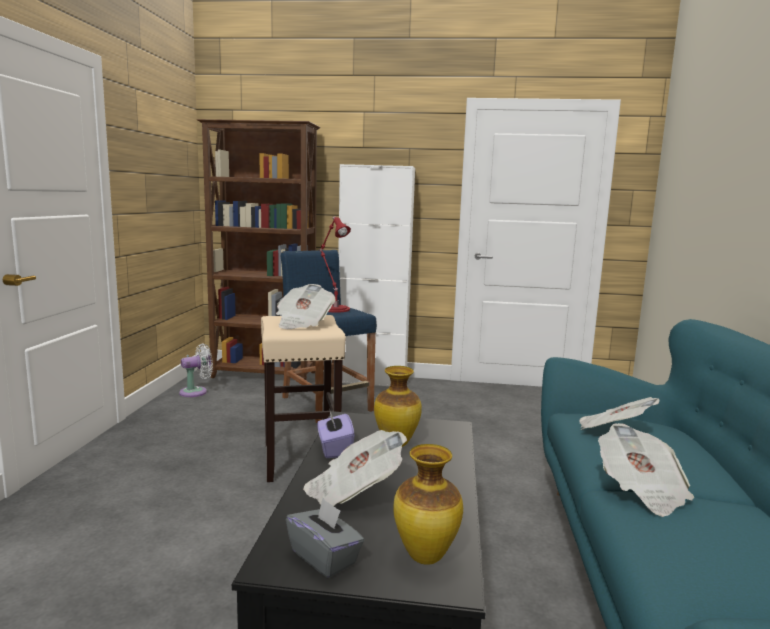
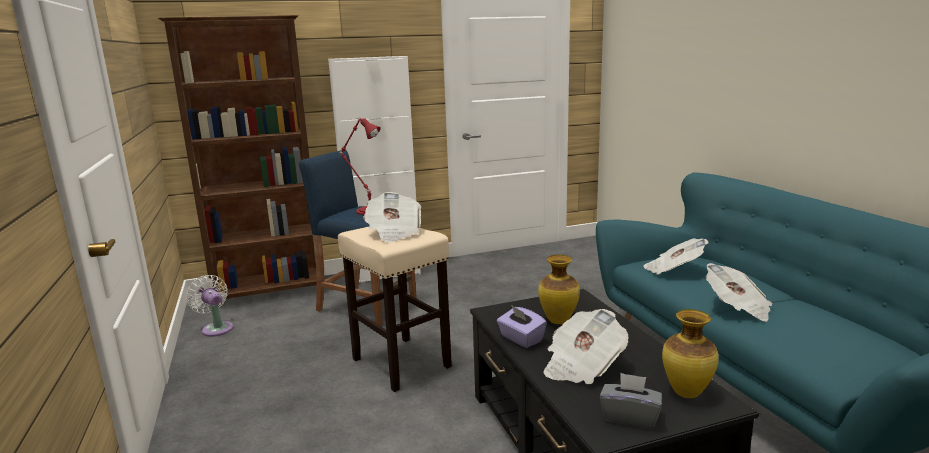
camera: 25 degrees left, 5 degrees up
white fan [179,344,213,397] -> white fan turned 75 degrees counterclockwise [187,275,233,337]

